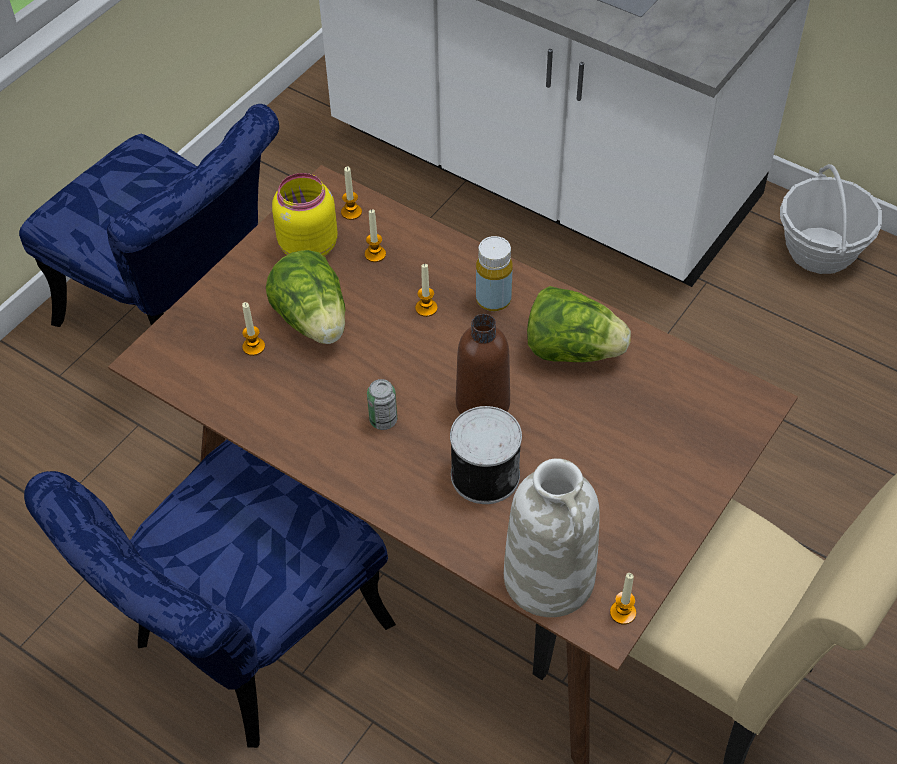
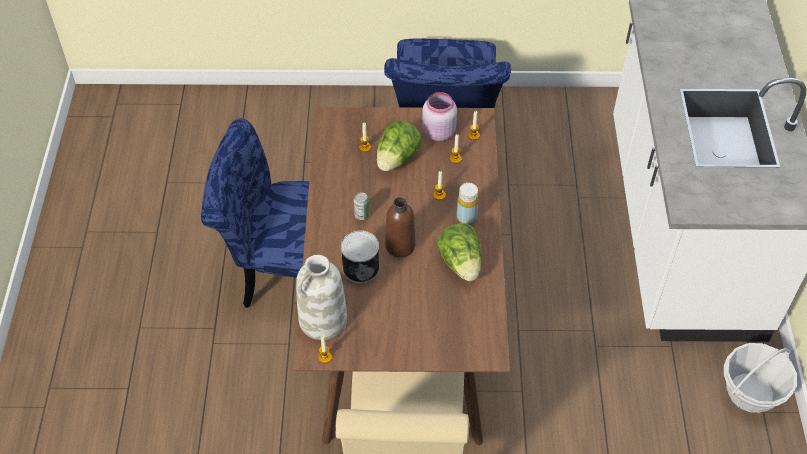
camera: 55 degrees right, 0 degrees up
yellow jar [272,173,338,257] -> pink jar [422,92,457,141]

